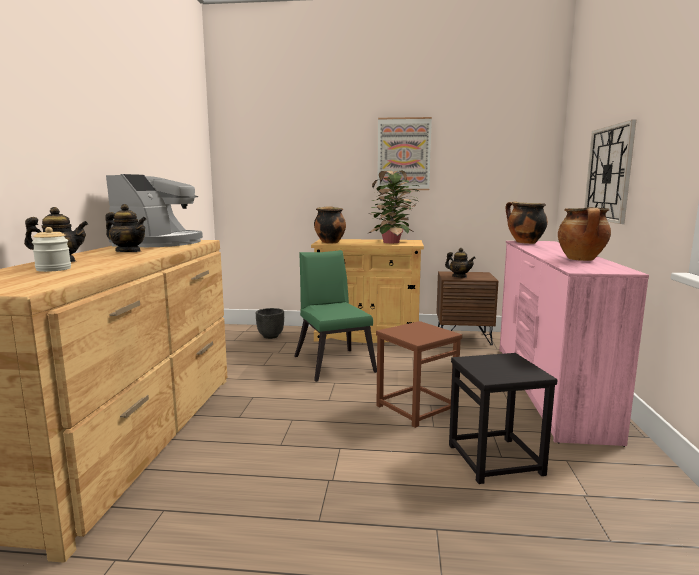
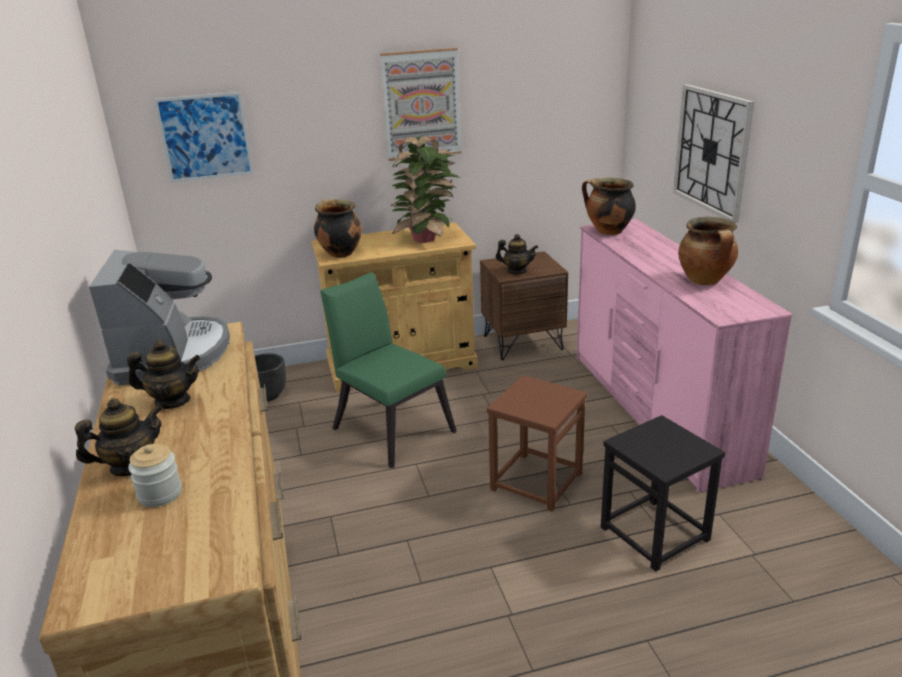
camera: 20 degrees left, 15 degrees up
none -> picture [154,92,253,183]

